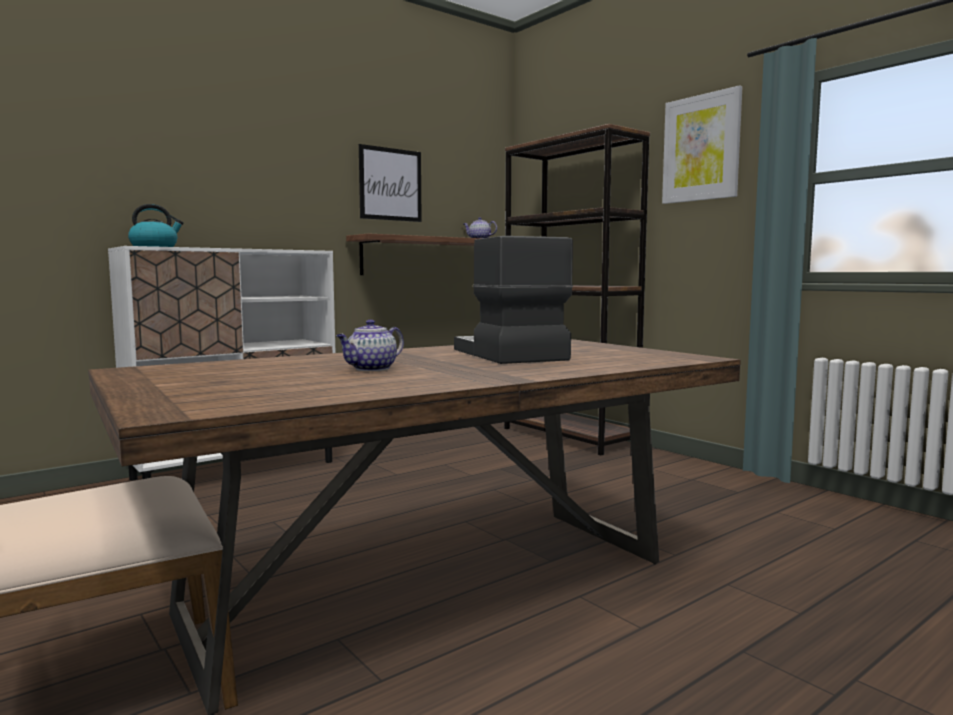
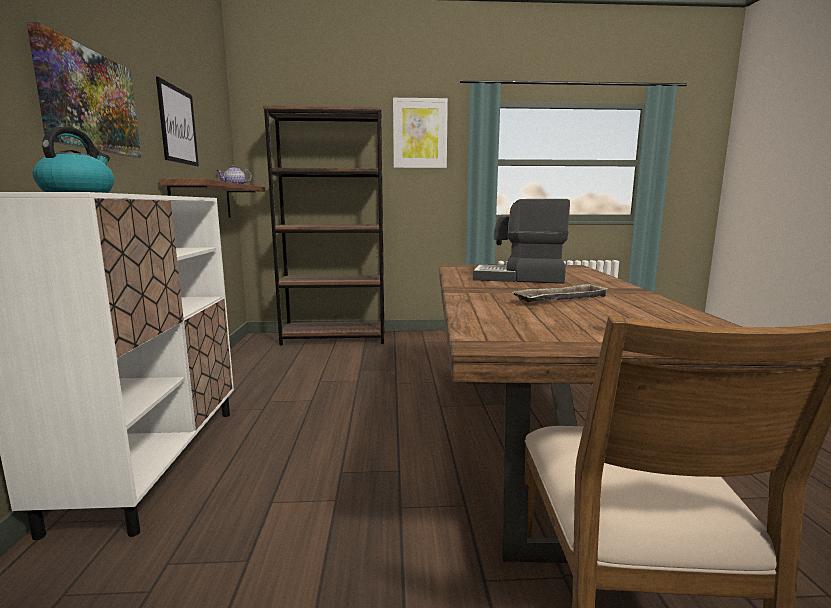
camera: 55 degrees left, 5 degrees up
teapot [336,319,404,371] -> tray [513,283,609,302]
none -> picture [26,21,141,158]

